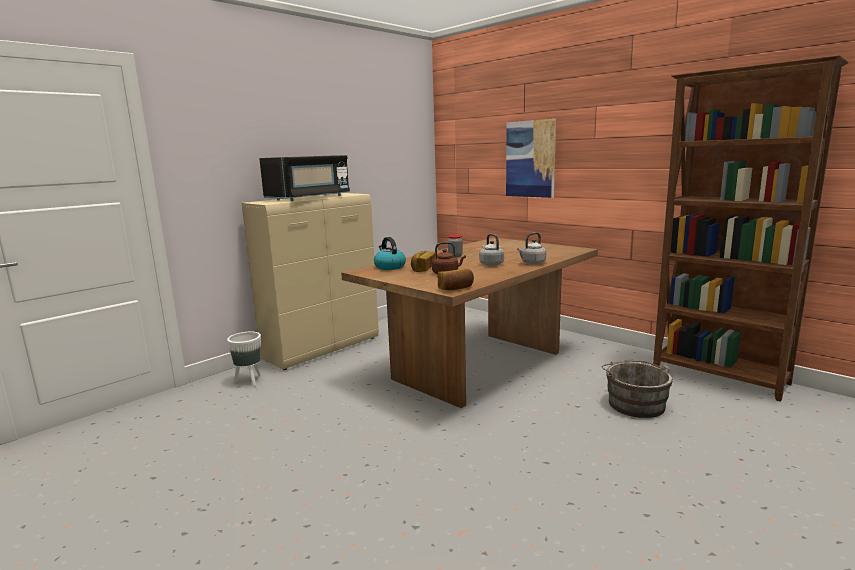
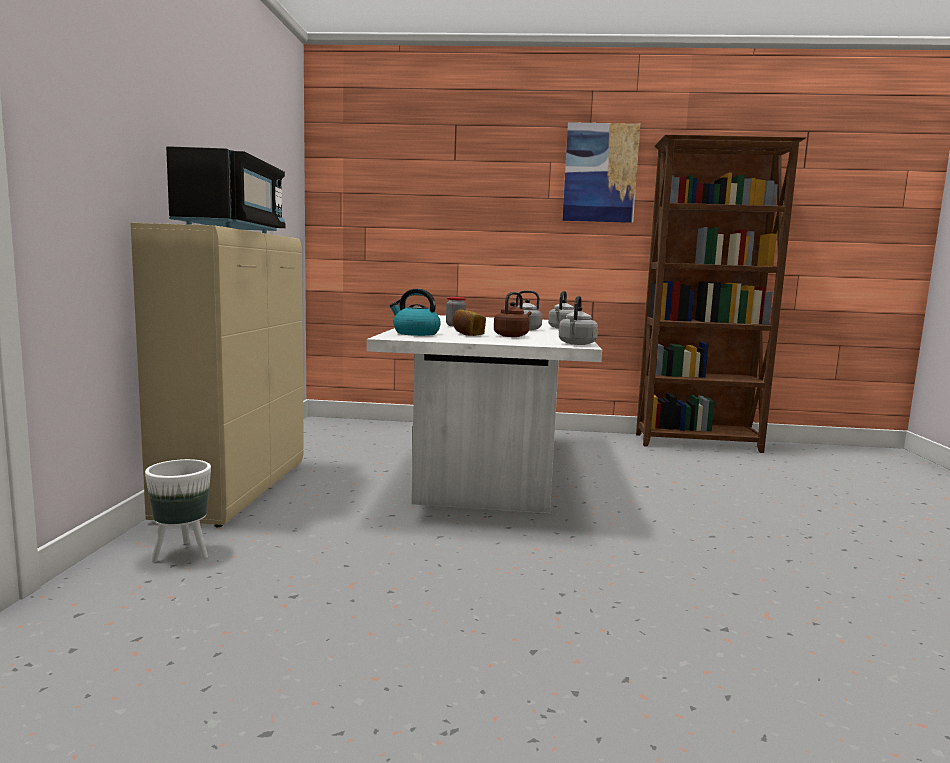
camera: 40 degrees left, 5 degrees down
brown dining table [341,238,598,408] -> white dining table [367,315,602,513]
bread [438,268,474,290] -> grey kettle [559,296,598,345]
picture [506,119,556,198] -> picture moved to [562,122,640,223]
grey bucket [602,359,673,418] -> none

